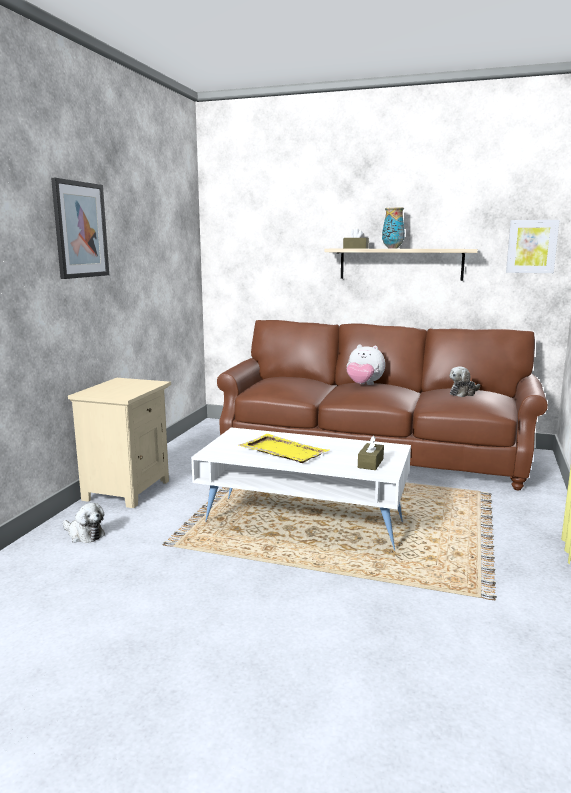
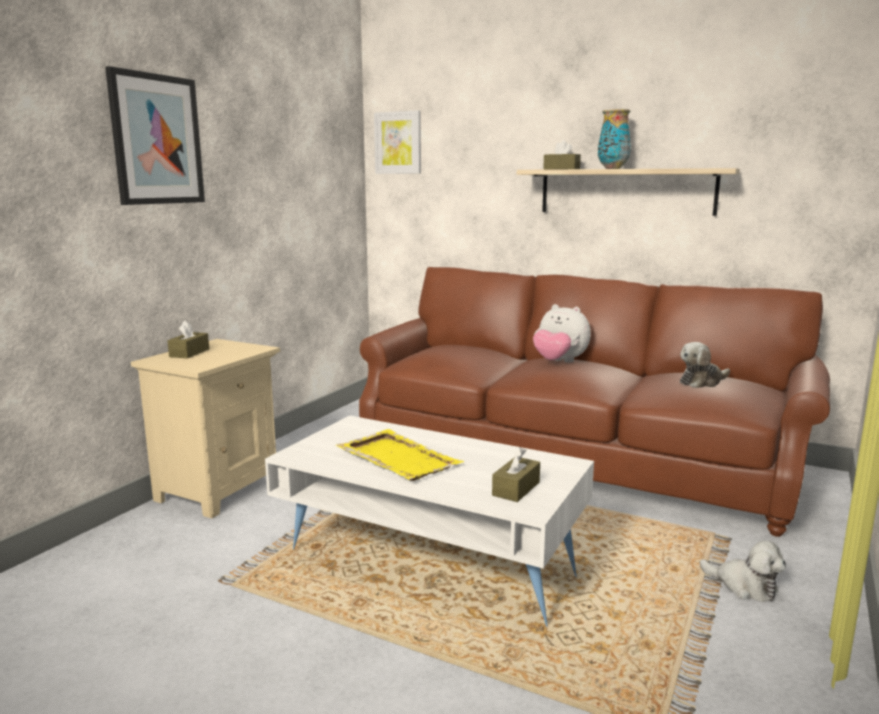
camera: 10 degrees right, 0 degrees up
plush toy [63,503,105,543] -> plush toy moved to [700,541,786,602]
picture [506,220,559,273] -> picture moved to [374,110,421,174]
none -> brown tissue box [167,320,209,358]

